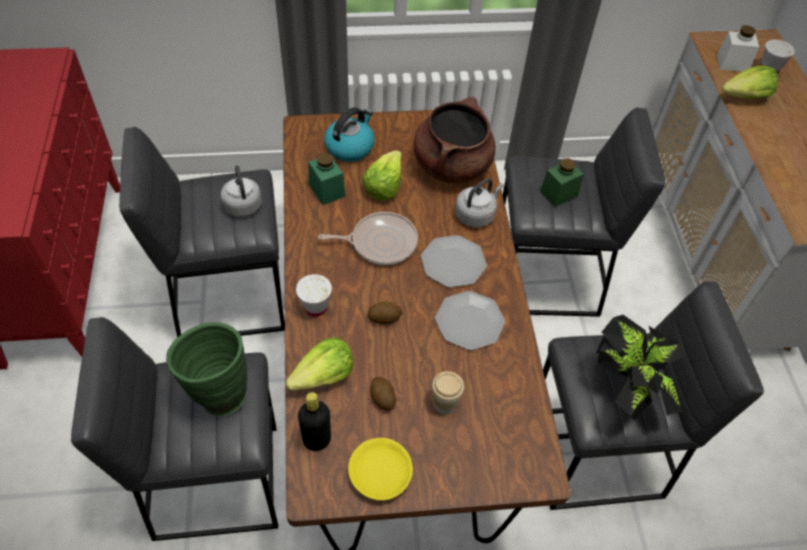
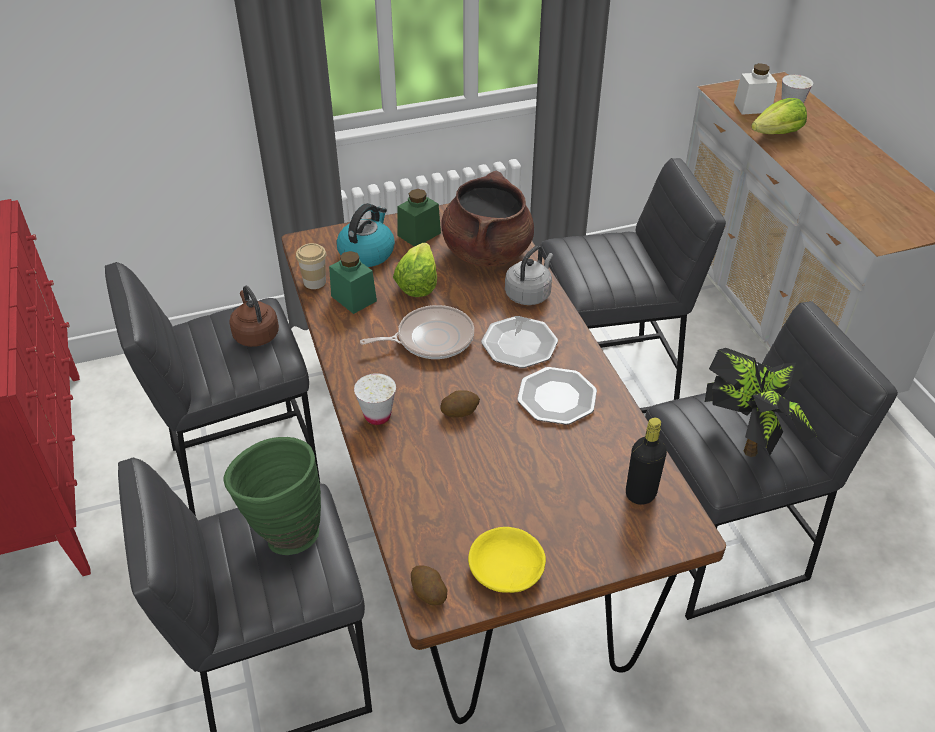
camera: 10 degrees left, 10 degrees down
grey kettle [221,165,262,217] -> brown kettle [229,286,279,347]
lettuce [285,338,353,391] -> none
black bottle [298,392,331,451] -> black bottle moved to [626,418,667,505]
potato [371,377,396,411] -> potato moved to [411,565,447,606]
cup [432,371,464,414] -> cup moved to [296,243,326,289]
green jar [540,158,584,207] -> green jar moved to [398,189,441,247]

